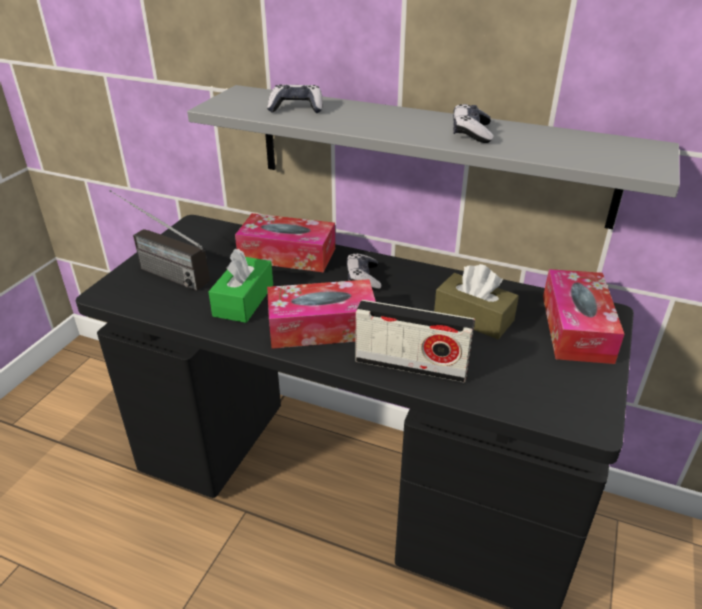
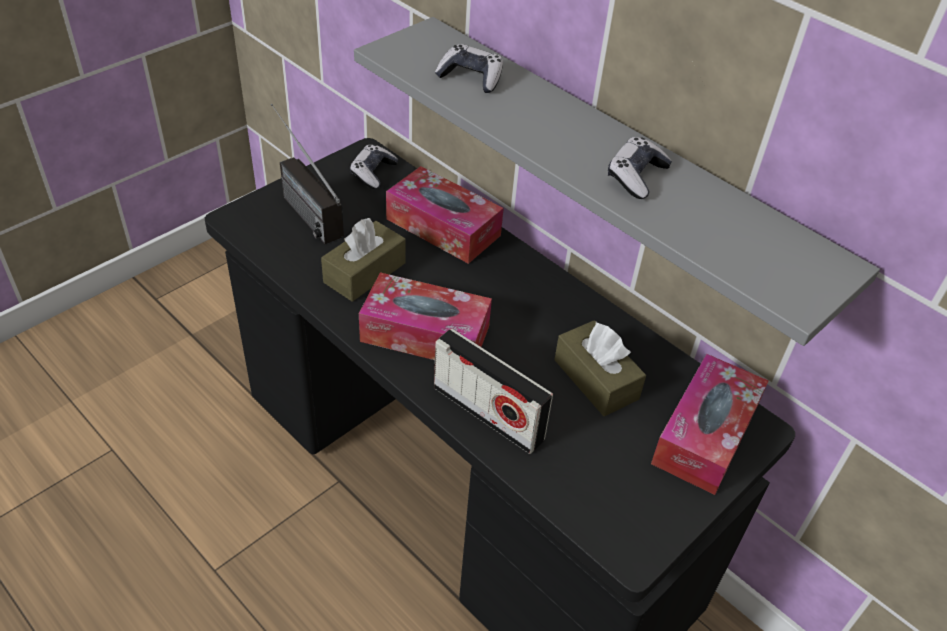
camera: 20 degrees right, 10 degrees up
green tissue box [208,248,273,323] -> brown tissue box [321,218,405,302]
game controller [347,253,381,291] -> game controller moved to [350,144,398,189]

